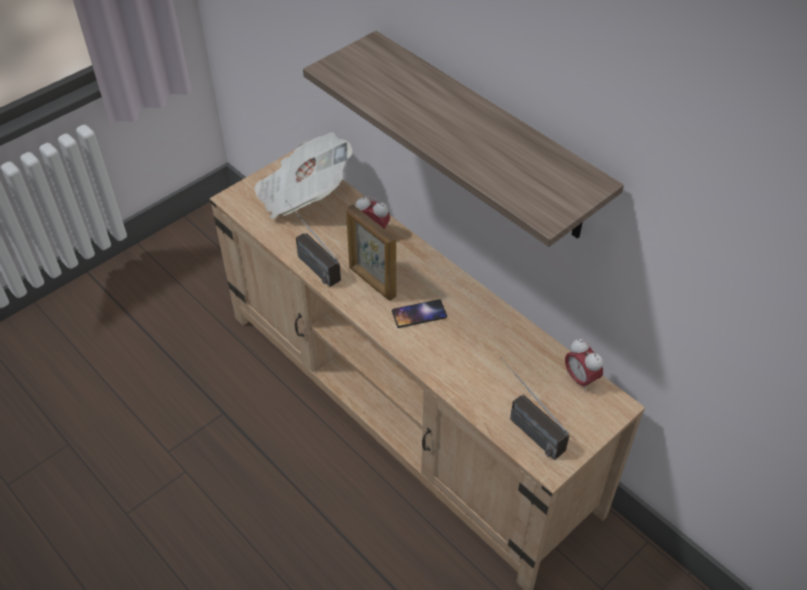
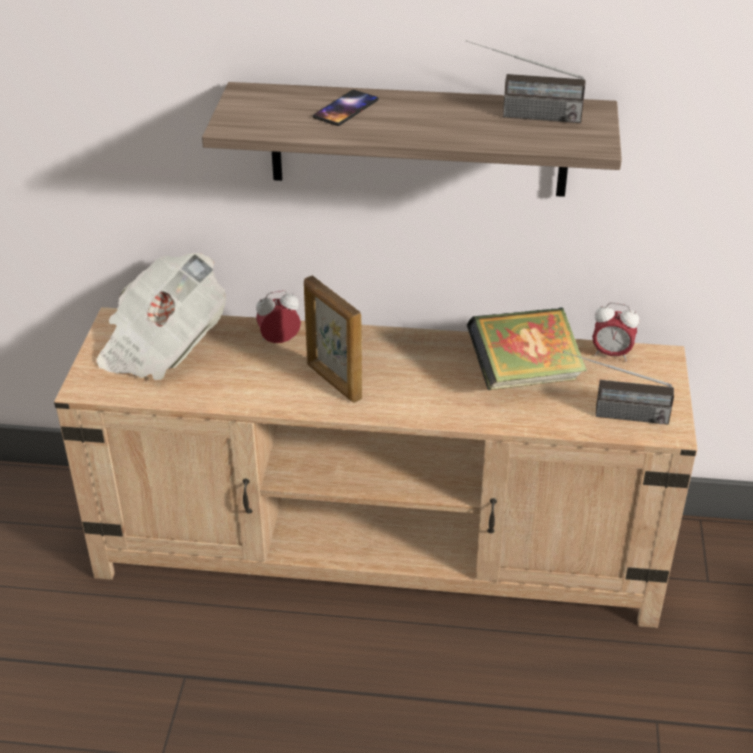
camera: 40 degrees left, 10 degrees down
radio [286,200,341,287] -> radio moved to [466,40,586,123]
picture frame [346,204,396,301] -> picture frame turned 45 degrees clockwise [304,276,362,403]
phone [392,299,447,328] -> phone moved to [313,90,378,126]
none -> book [467,307,587,390]

